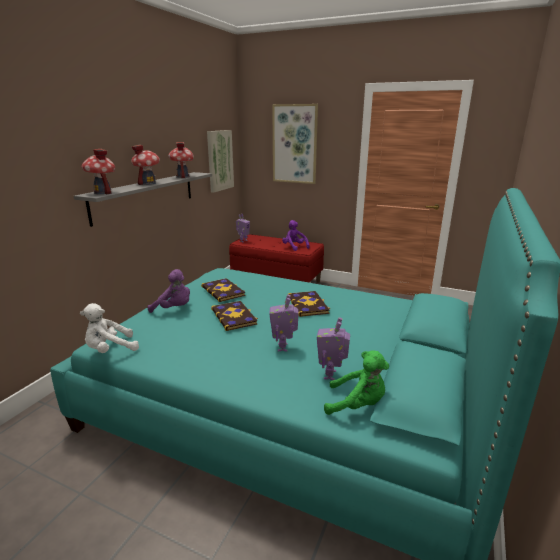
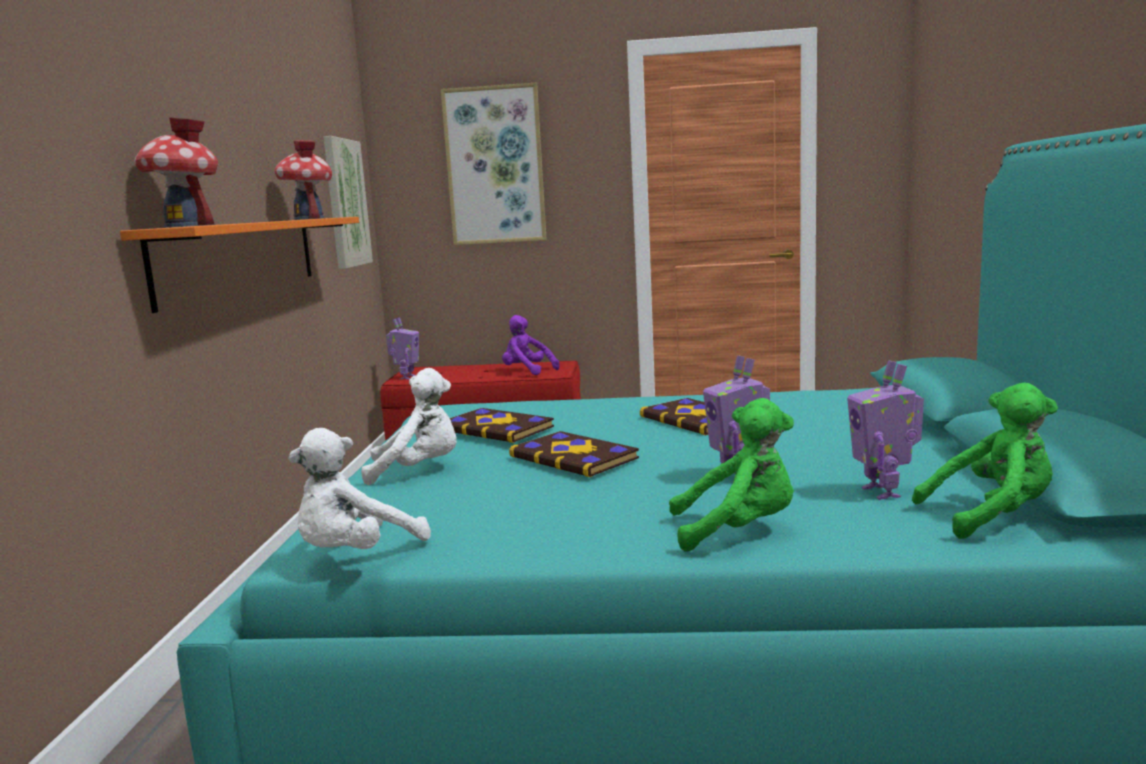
camera: 20 degrees left, 10 degrees down
grey shelf [74,172,212,227] -> orange shelf [120,217,359,313]
toy house [131,145,160,185] -> none
purple plush toy [148,269,190,313] -> white plush toy [361,368,457,485]
none -> green plush toy [669,398,794,551]

